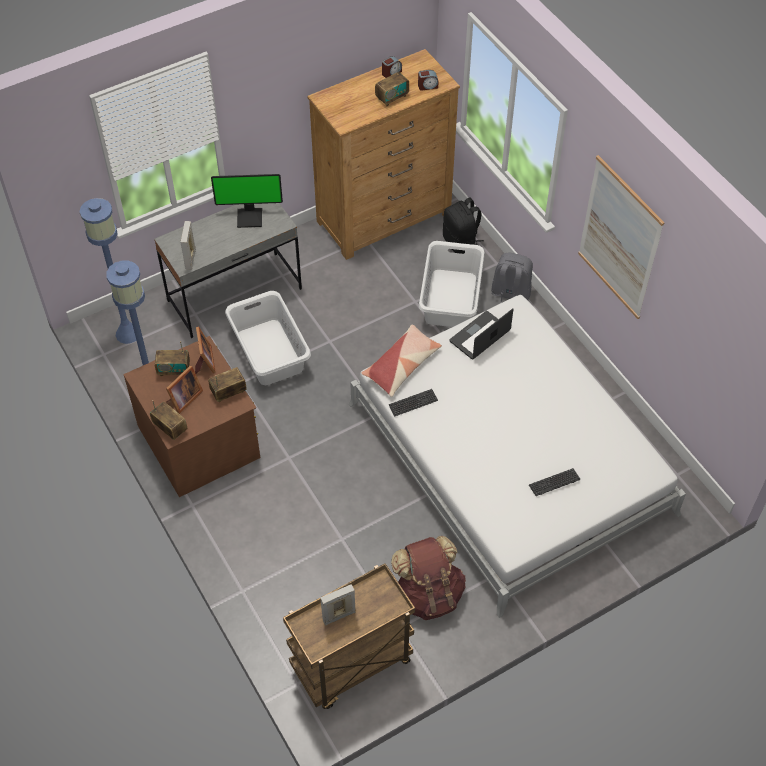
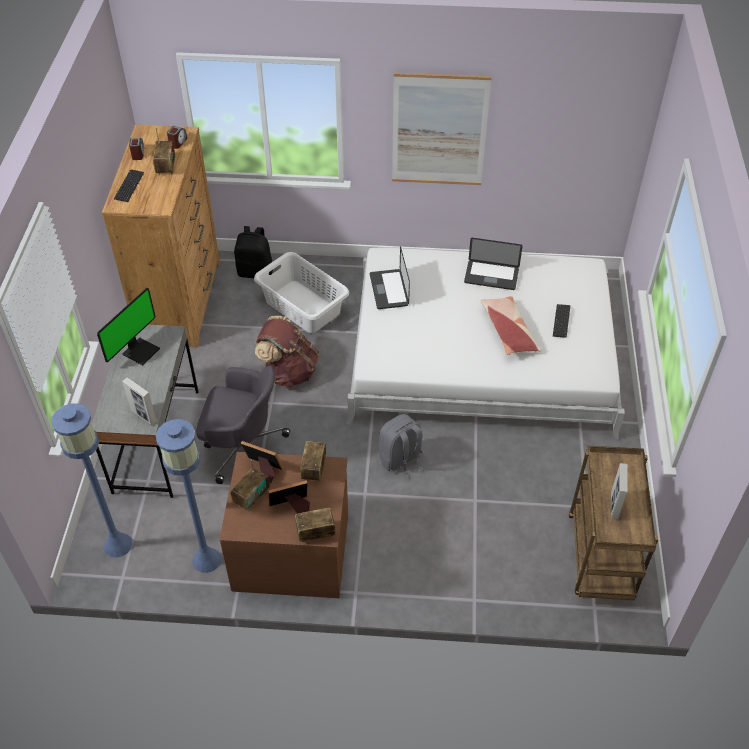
camera: 55 degrees left, 5 degrees down
picture frame [166,365,203,414] -> picture frame turned 90 degrees counterclockwise [268,480,310,514]
white laundry basket [225,291,311,385] -> grey office chair [196,365,290,484]
pillow [361,325,442,397] -> pillow moved to [480,296,542,355]
keyboard [389,389,438,417] -> keyboard moved to [114,169,144,202]
brown backpack [391,536,466,620] -> brown backpack moved to [255,316,319,387]
grey backpack [491,252,533,303] -> grey backpack moved to [379,414,425,480]
none -> laptop [464,238,522,290]

